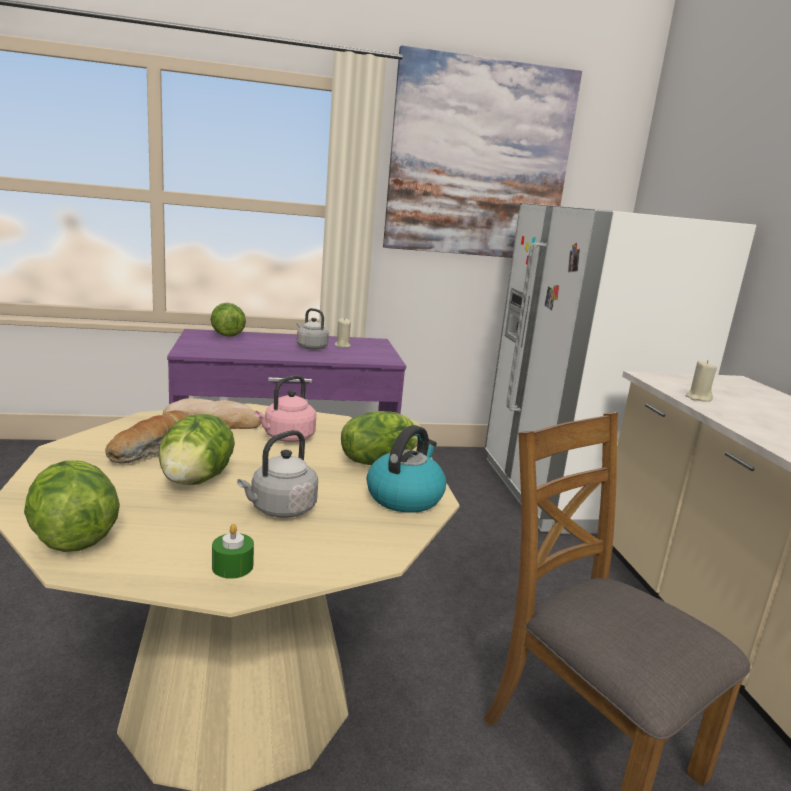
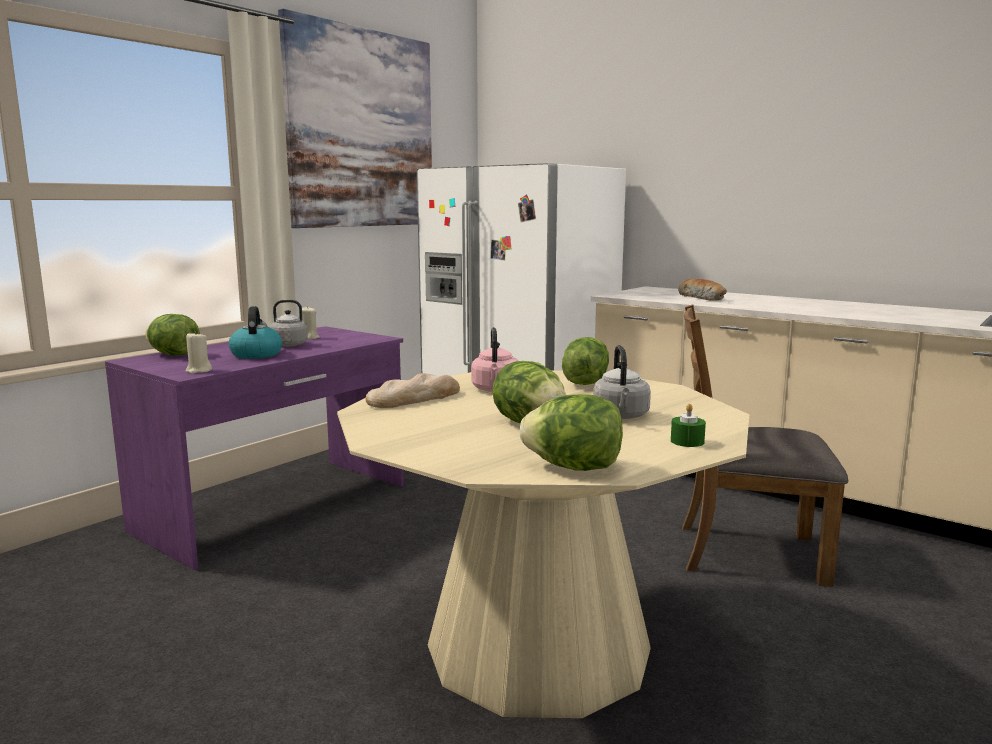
camera: 40 degrees left, 5 degrees down
bread [105,410,189,464] -> bread moved to [678,279,727,301]
kettle [367,425,446,513] -> kettle moved to [229,306,282,359]
beige candle [686,360,717,402] -> beige candle moved to [186,331,212,374]

